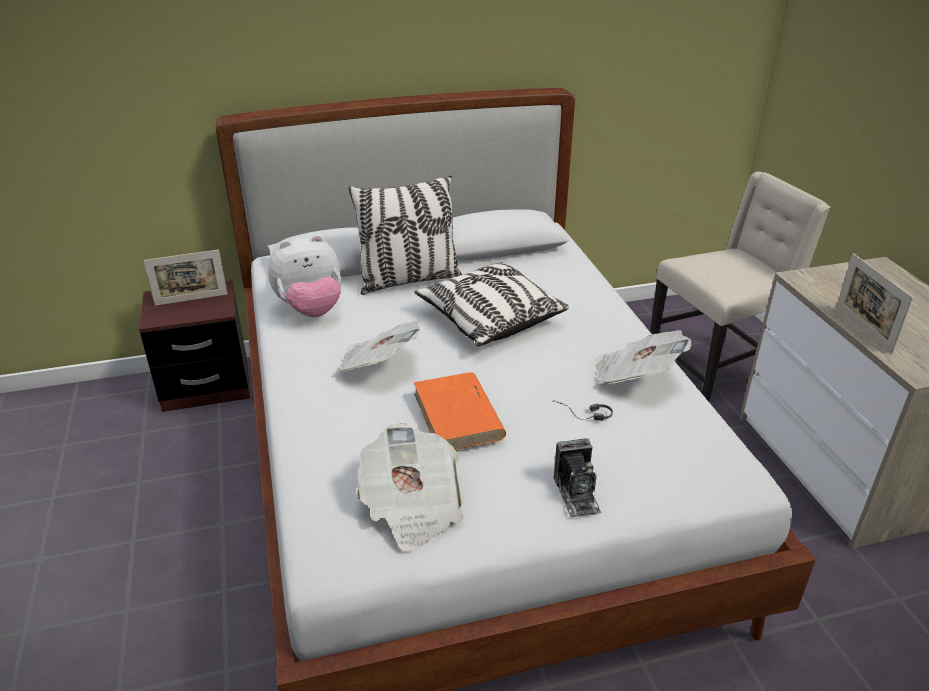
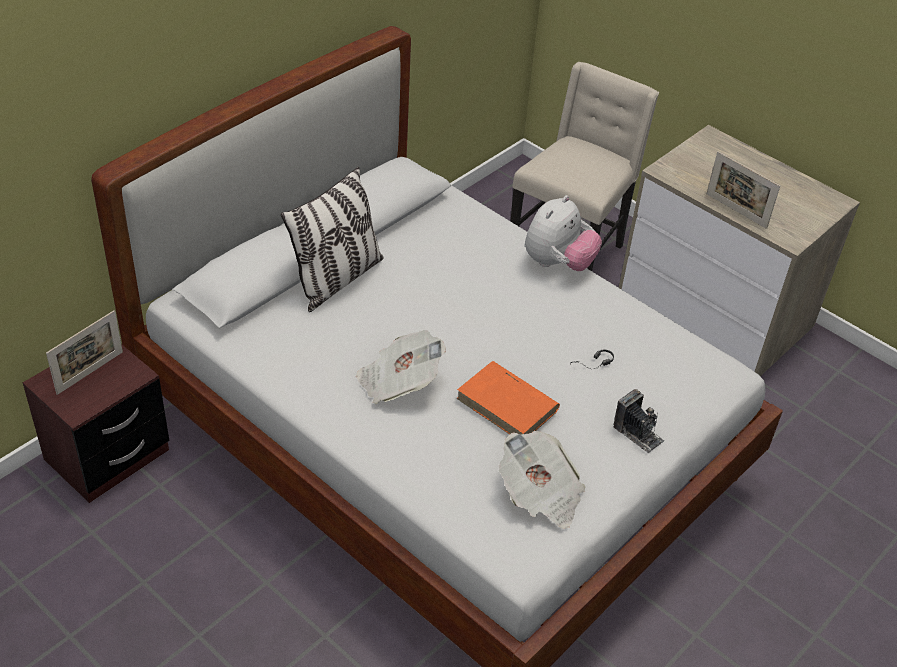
camera: 35 degrees left, 10 degrees up
plush toy [268,235,341,317] -> plush toy moved to [525,195,602,271]
pillow [414,262,569,346] -> none
newspaper [595,330,691,384] -> none

